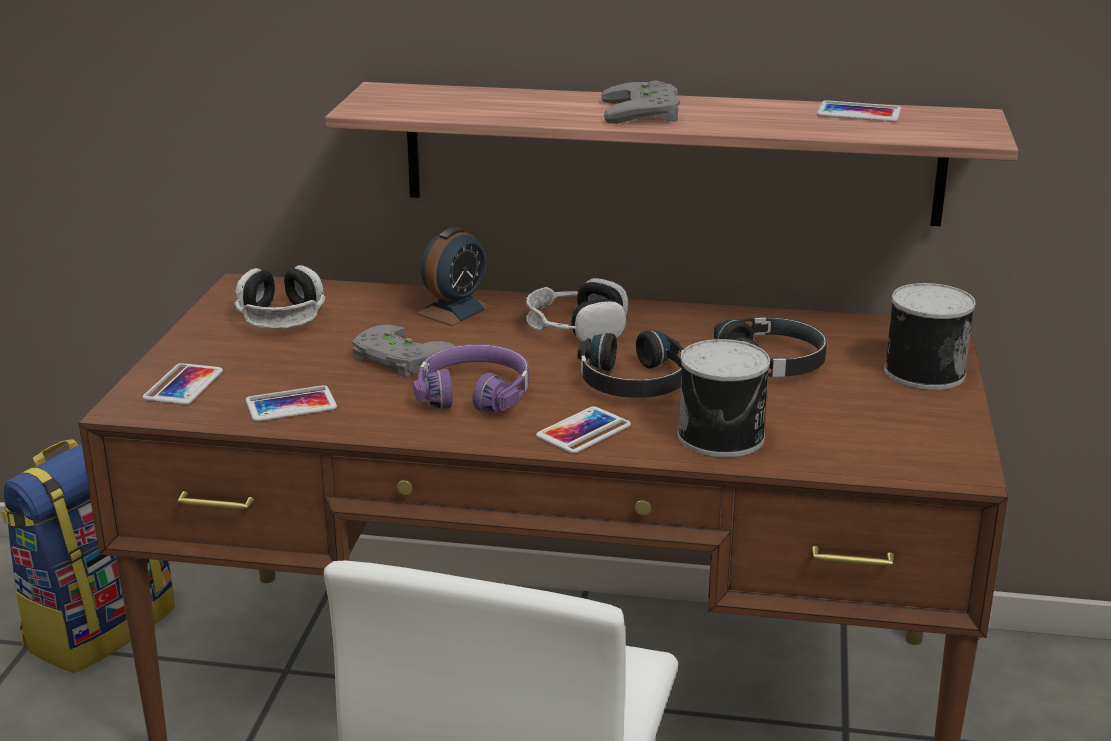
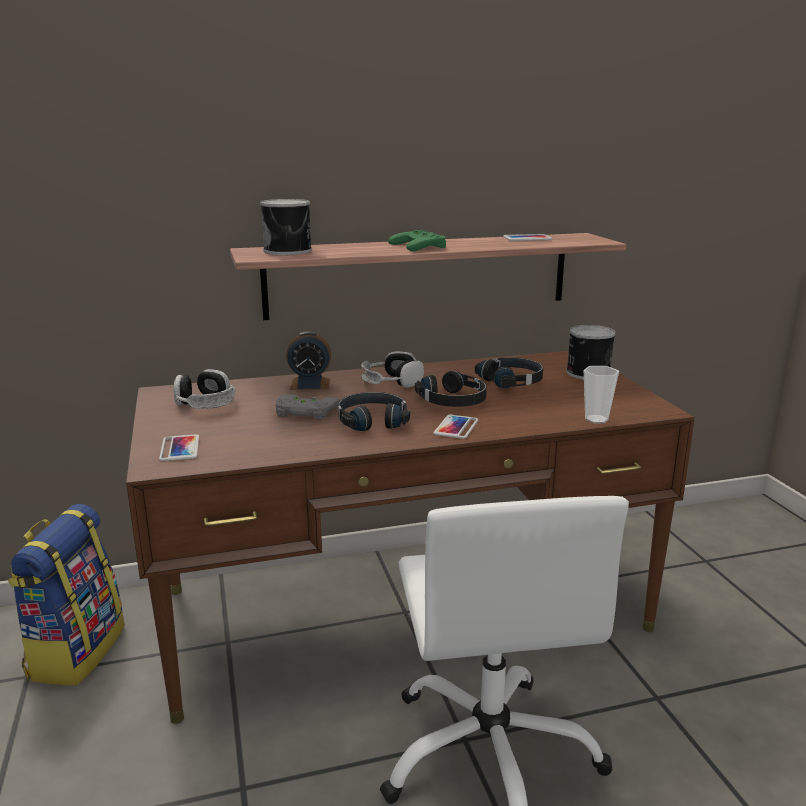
camera: 25 degrees left, 5 degrees down
phone [246,385,337,422] -> none
purple headphones [413,344,529,413] -> black headphones [338,392,410,431]
alarm clock [417,227,492,326] -> alarm clock turned 75 degrees clockwise [286,331,331,390]
grey game controller [601,81,680,124] -> green game controller [388,230,446,251]
can [678,339,770,457] -> can moved to [260,199,312,255]
none -> cup [584,366,619,424]

